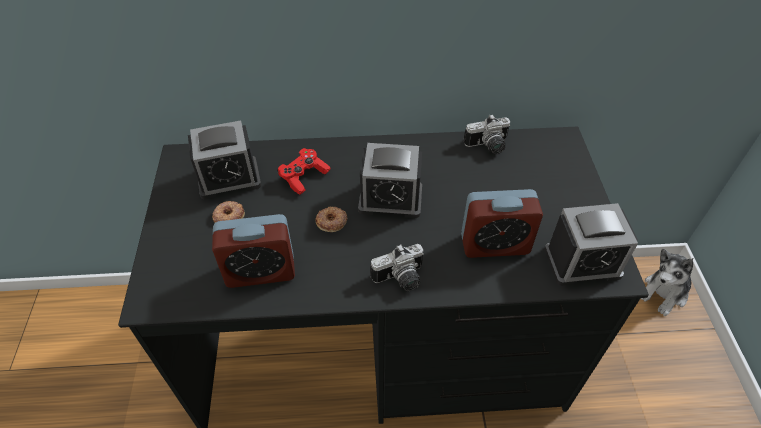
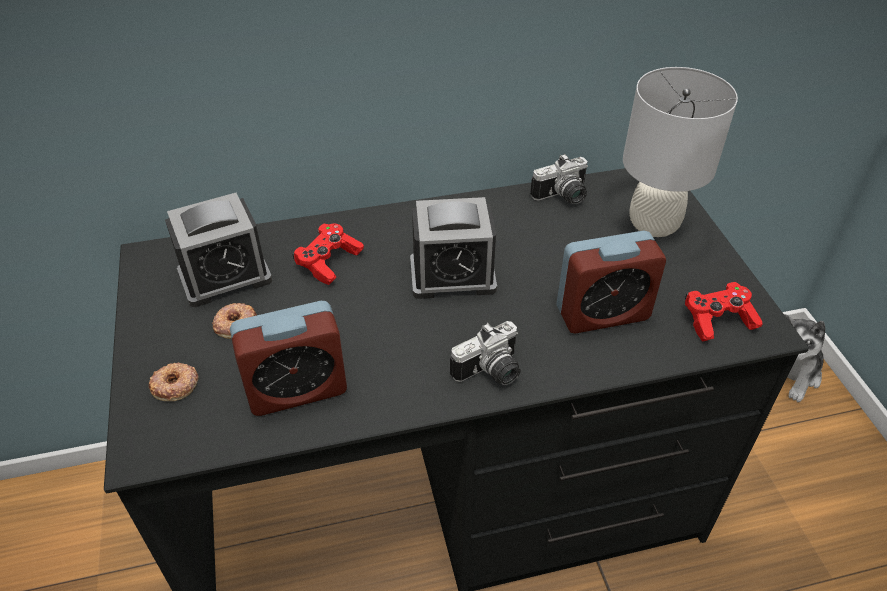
camera: 10 degrees left, 5 degrees down
donut [316,207,347,232] -> donut moved to [149,363,198,401]
alarm clock [544,203,638,286] -> red game controller [685,282,763,341]
none -> grey table lamp [623,67,738,237]

